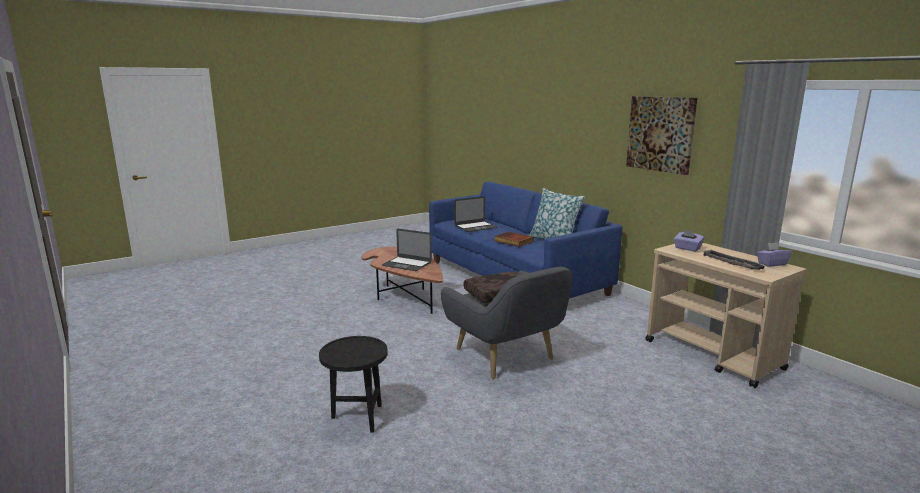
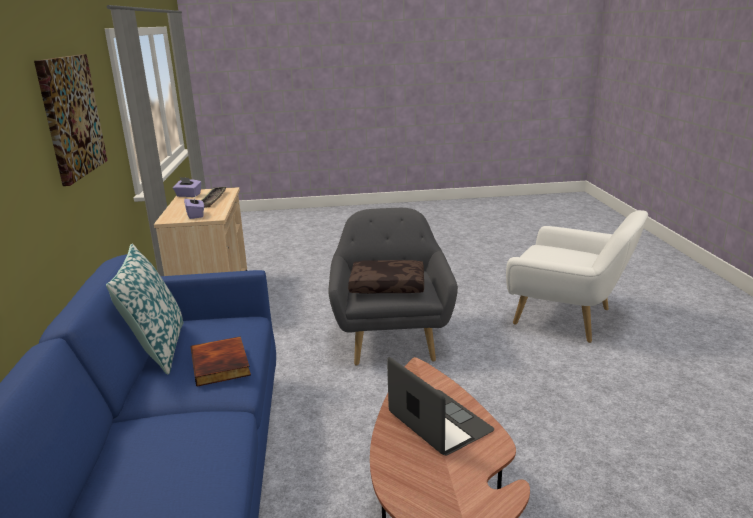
camera: 150 degrees left, 5 degrees up
black side table [319,336,388,433] -> white armchair [506,210,648,343]
laptop [454,196,498,232] -> none

